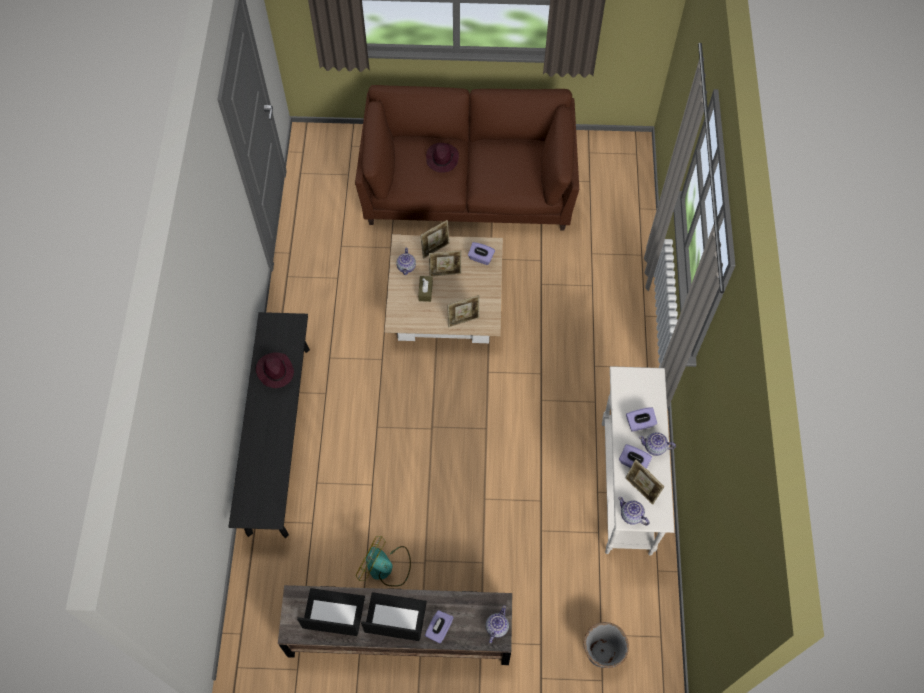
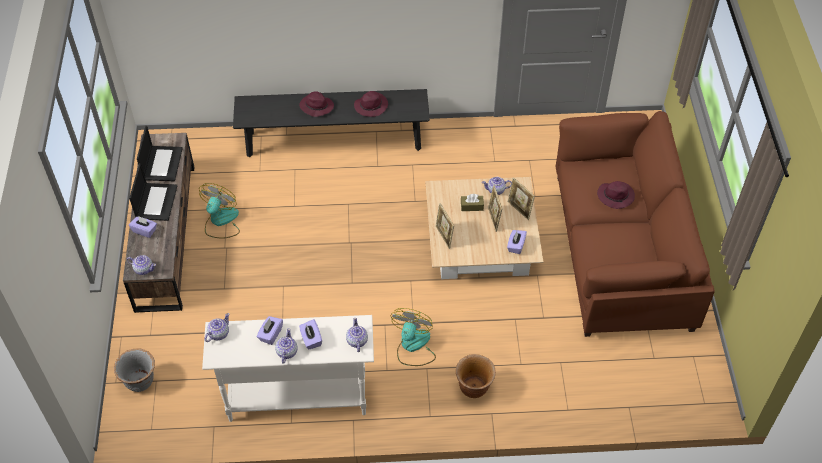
camera: 85 degrees right, 10 degrees down
picture frame [626,460,664,505] -> none
none -> purple hat [299,91,334,117]
none -> teapot [346,318,368,352]
none -> fan [390,308,436,366]
none -> brown planter [456,354,496,398]

